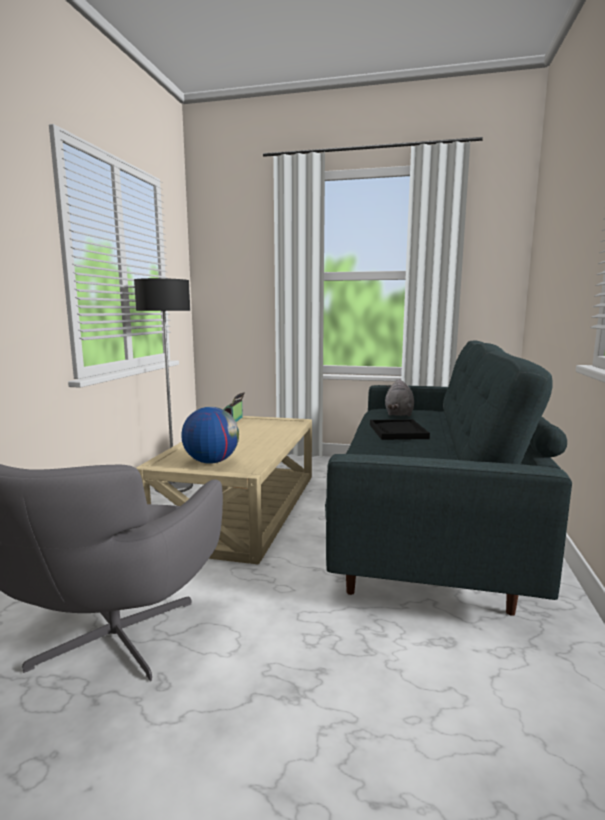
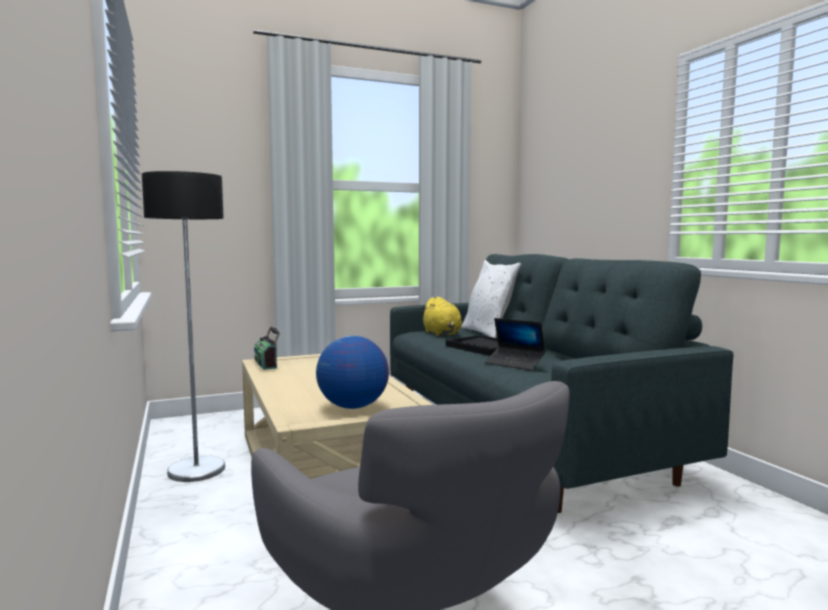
camera: 35 degrees left, 5 degrees down
grey plush toy [385,379,414,417] -> yellow plush toy [421,297,462,336]
none -> white pillow [461,260,522,338]
none -> laptop [485,318,545,370]

